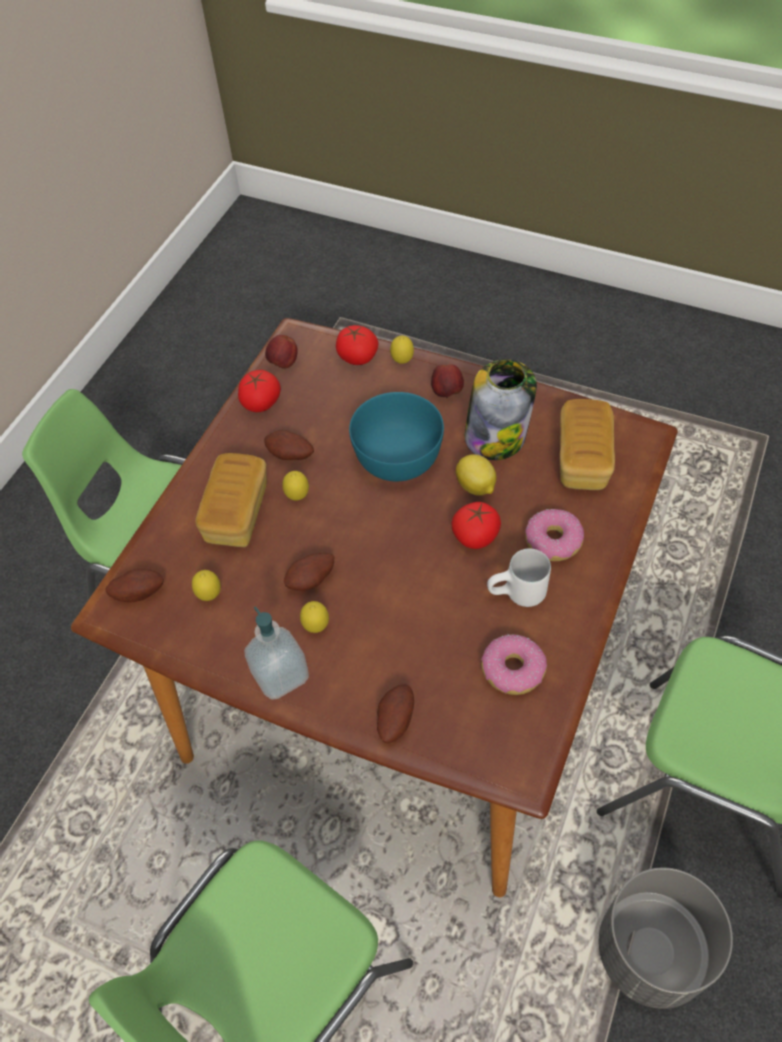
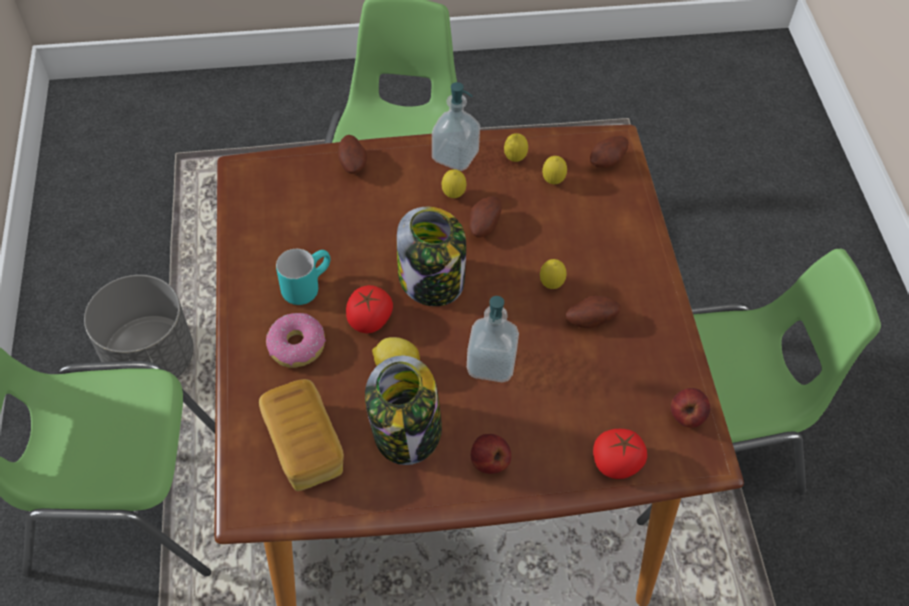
camera: 145 degrees right, 0 degrees up
bread [196,453,267,547] -> none
tomato [238,370,281,412] -> none
turquoise bowl [349,392,444,481] -> soap dispenser [467,296,519,382]
lemon [390,336,414,364] -> lemon moved to [504,133,528,162]
donut [481,634,547,695] -> none
white mug [487,548,551,607] -> turquoise mug [276,249,330,305]
none -> jar [397,207,466,306]

